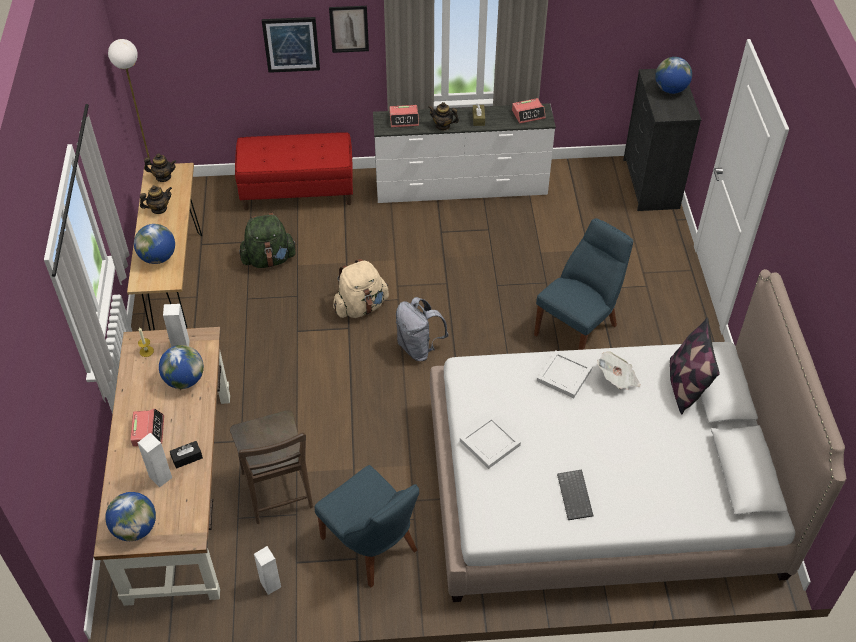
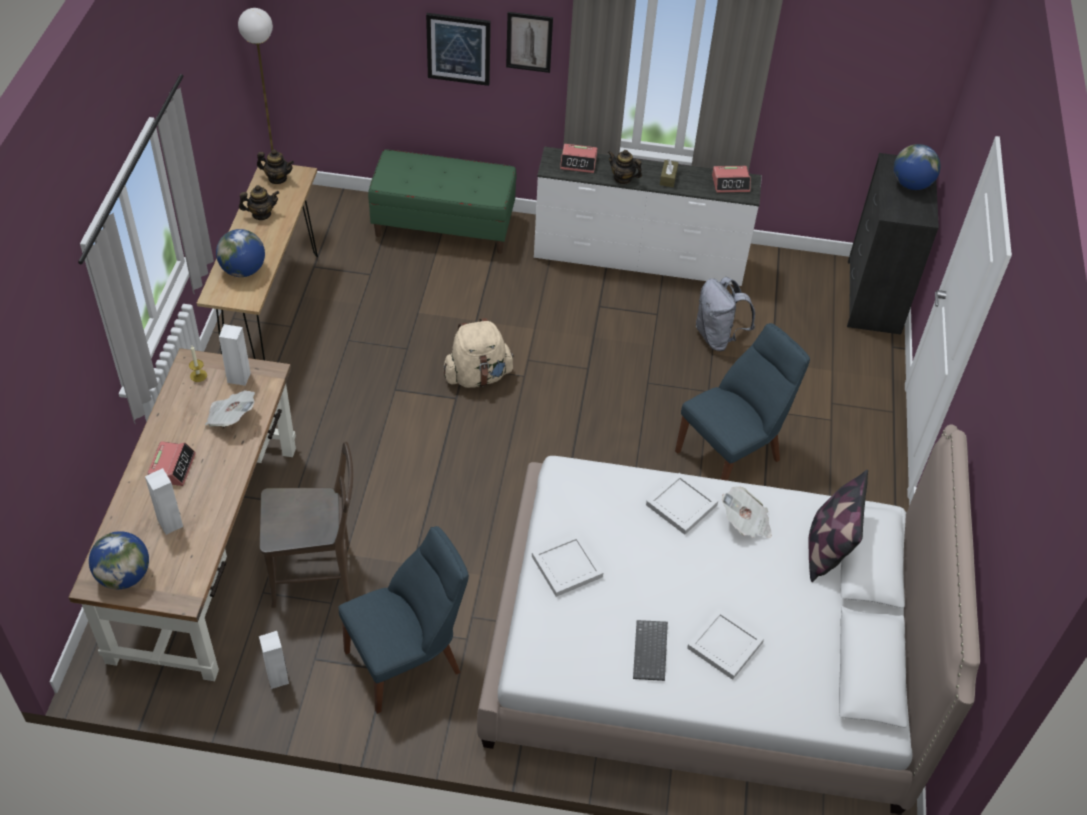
camera: 10 degrees right, 0 degrees up
globe [159,345,204,389] -> newspaper [205,390,255,427]
black tissue box [170,441,203,469] -> none
brown chair [230,410,313,524] -> brown chair turned 90 degrees counterclockwise [259,442,353,608]
red bench [235,132,353,210] -> green bench [368,149,517,254]
green backpack [239,213,296,268] -> none
blue chair [315,465,419,588] -> blue chair turned 90 degrees counterclockwise [339,526,469,714]
grey backpack [396,297,449,361] -> grey backpack moved to [696,277,755,351]
none -> white tray [687,609,764,680]

